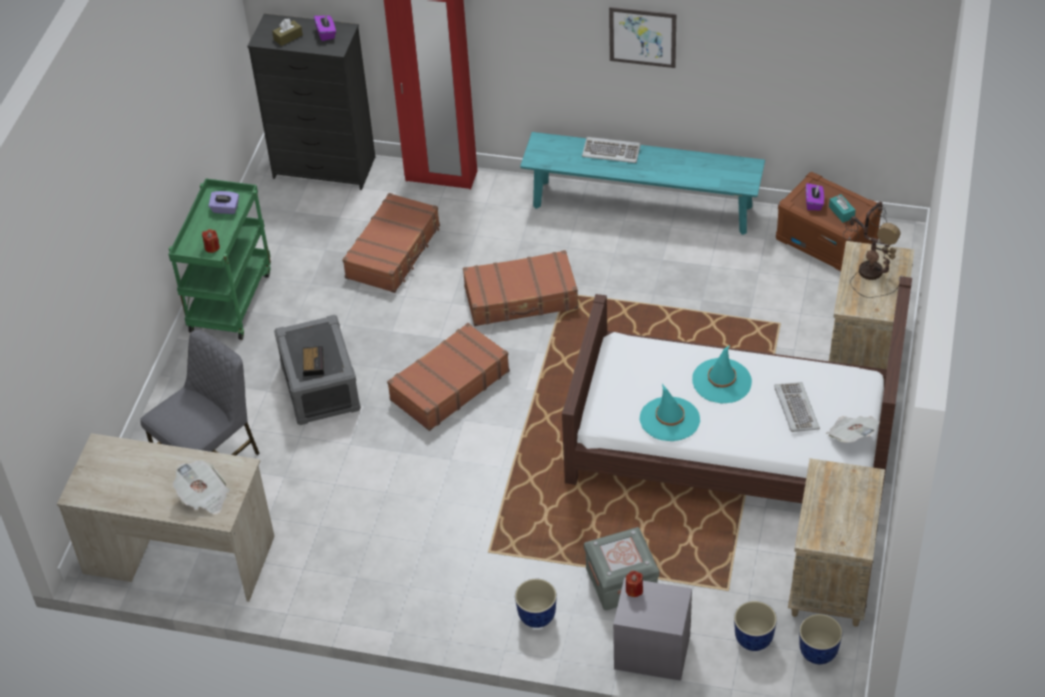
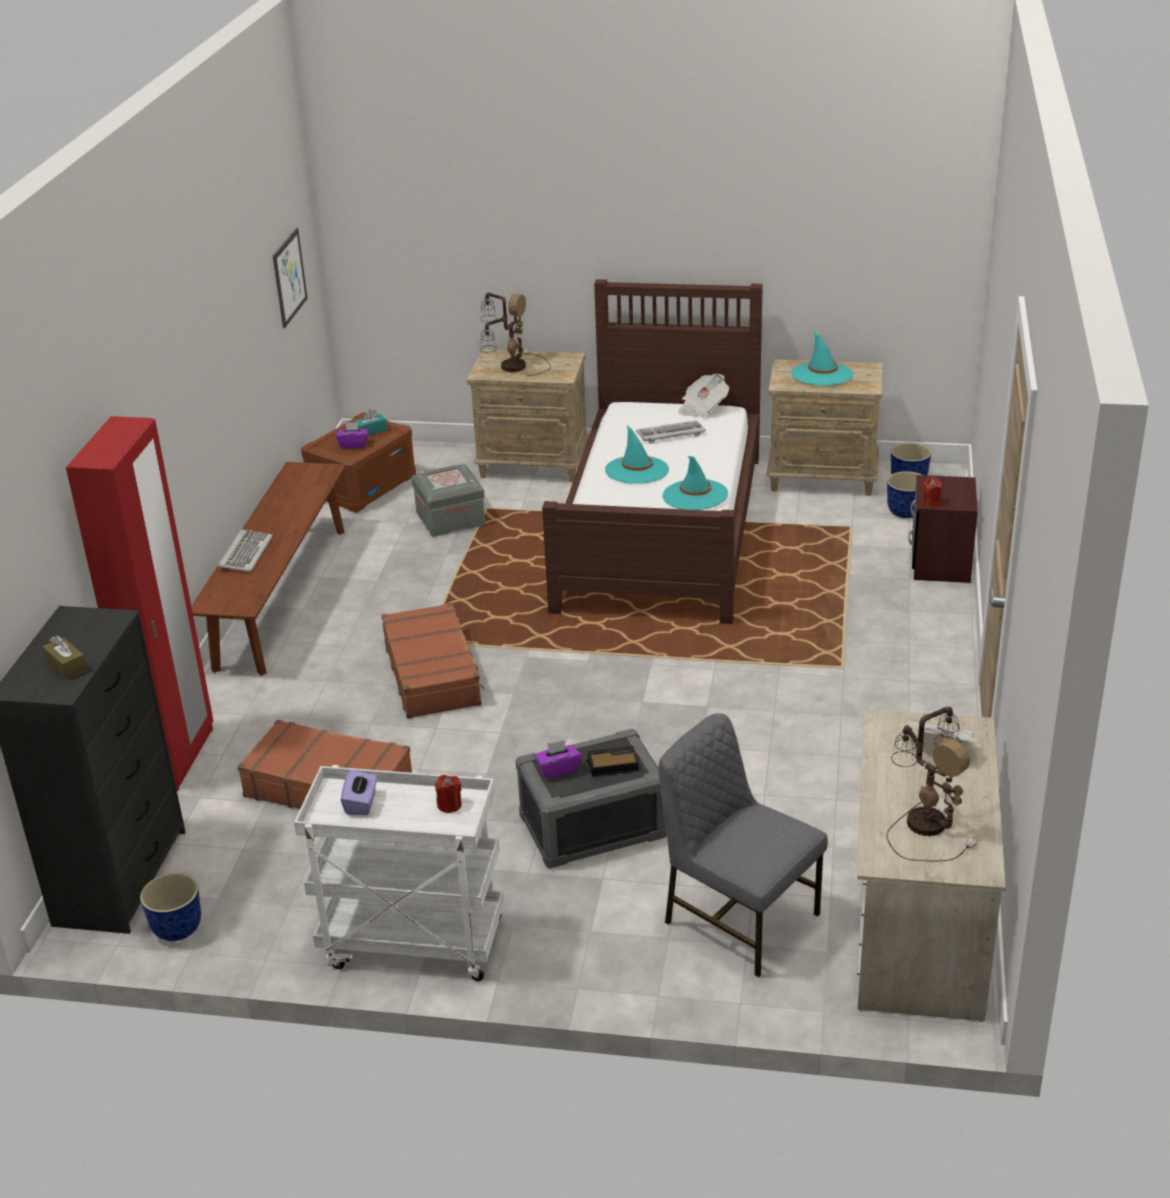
camera: 95 degrees left, 15 degrees down
green cart [169,179,271,340] -> white cart [294,765,504,981]
purple tissue box [314,14,336,41] -> purple tissue box moved to [535,740,581,779]
brown suitcase [387,323,510,431] -> none
planter [515,579,557,628] -> planter moved to [140,873,201,941]
turquoise bench [520,132,765,235] -> brown bench [191,462,346,676]
grey storage box [584,527,659,610] -> grey storage box moved to [411,463,485,537]
picture [609,7,676,68] -> picture moved to [273,228,308,328]
grey nightstand [613,578,692,681] -> brown nightstand [908,475,978,583]
none -> turquoise hat [791,331,853,386]
none -> table lamp [887,707,978,862]

